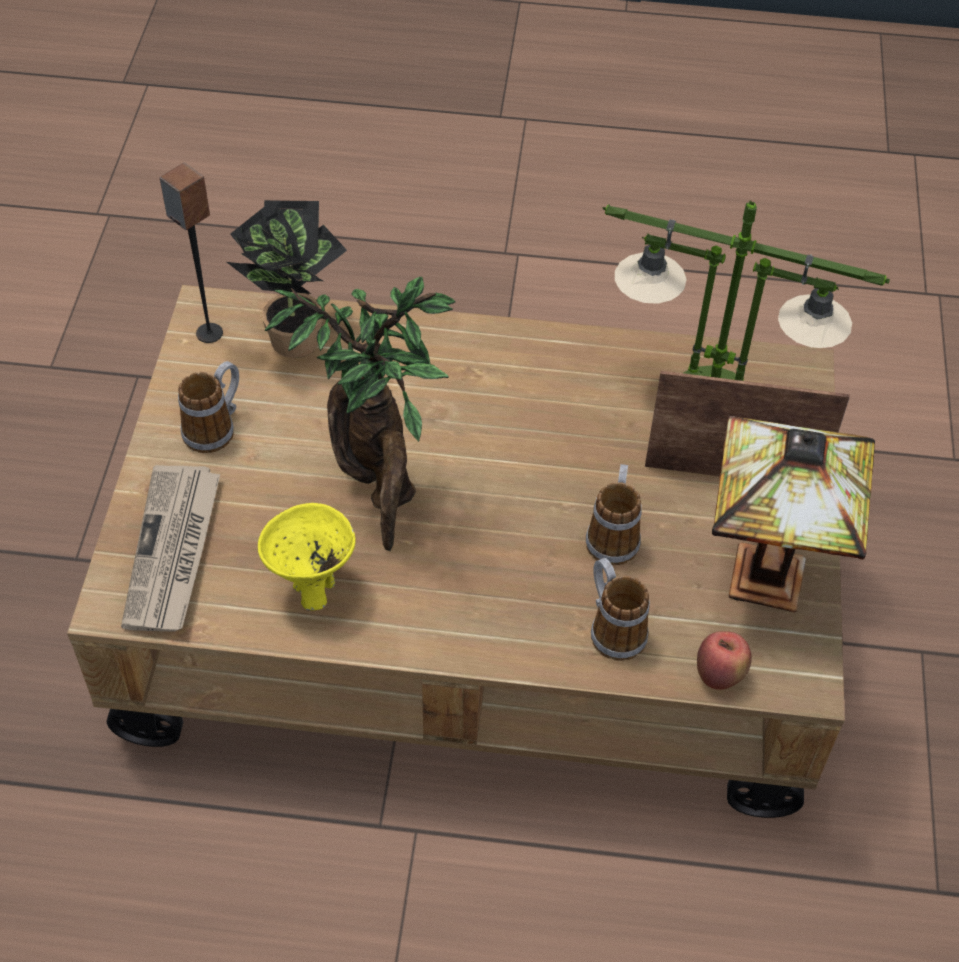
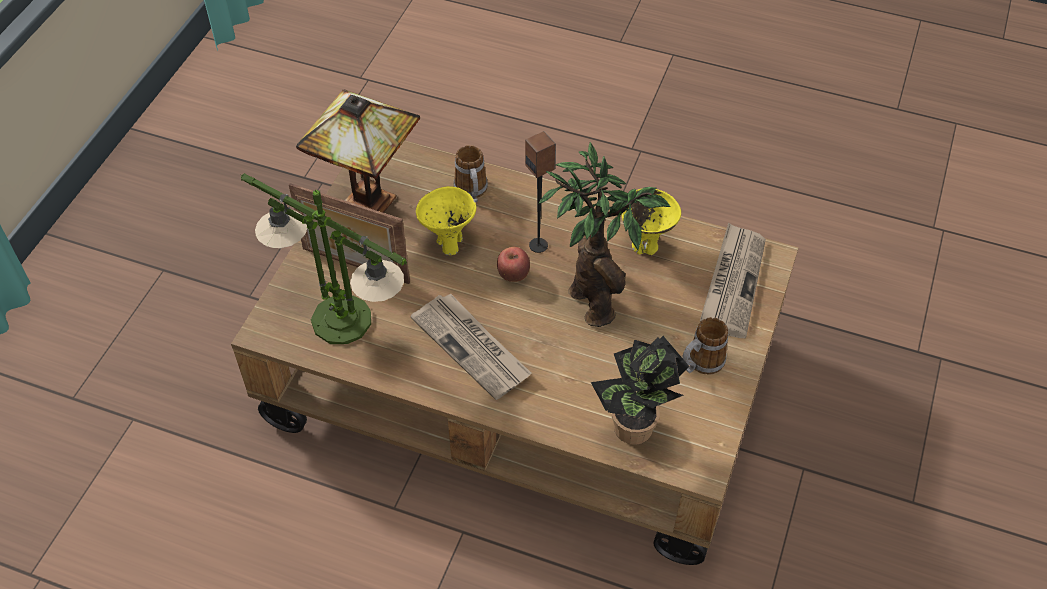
camera: 165 degrees left, 0 degrees up
speaker [160,162,223,343] -> speaker moved to [525,131,556,253]
mug [586,464,642,566] -> yellow bowl [416,186,477,255]
apple [697,631,752,690] -> apple moved to [497,247,530,282]
none -> newspaper [410,293,531,400]

